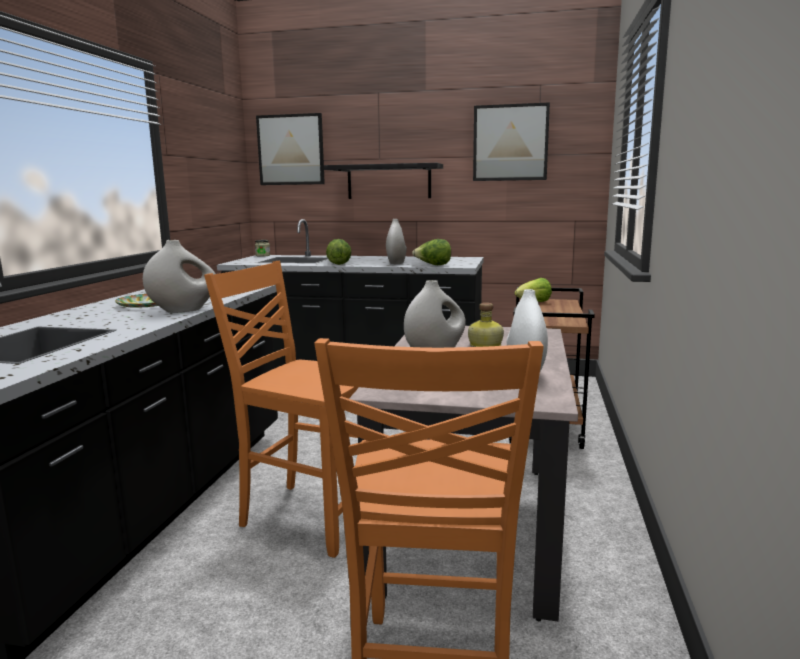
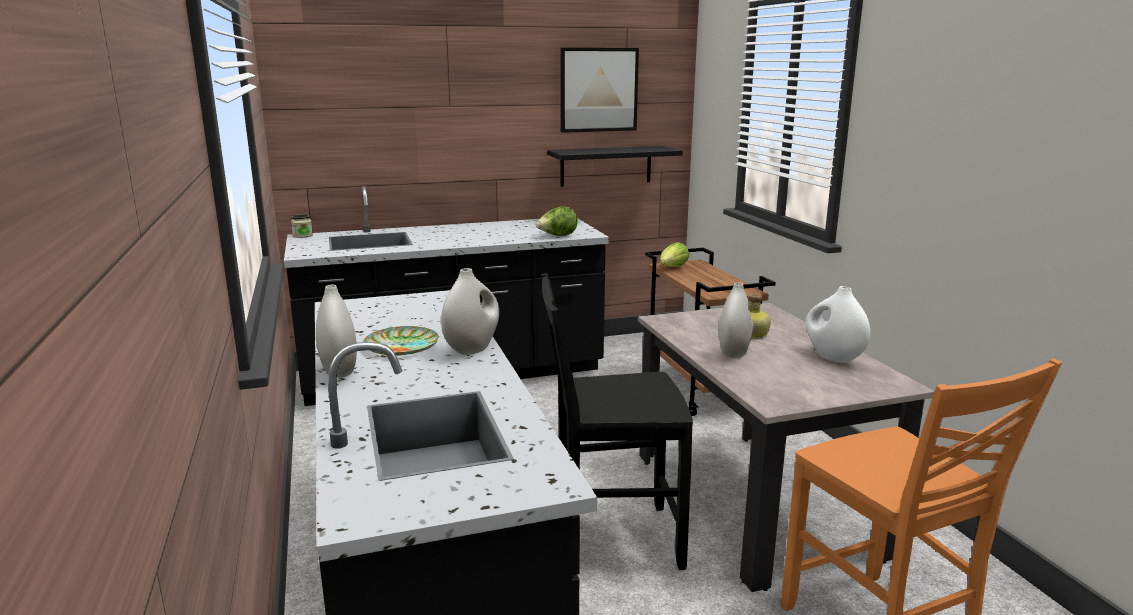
camera: 30 degrees left, 5 degrees up
orange chair [204,261,359,558] -> black chair [541,273,693,570]
picture [256,113,325,185] -> none
black shelf [324,163,443,199] -> black shelf moved to [547,146,683,187]
lettuce [326,239,352,265] -> none
white vase [386,219,407,264] -> white vase moved to [316,284,357,378]

